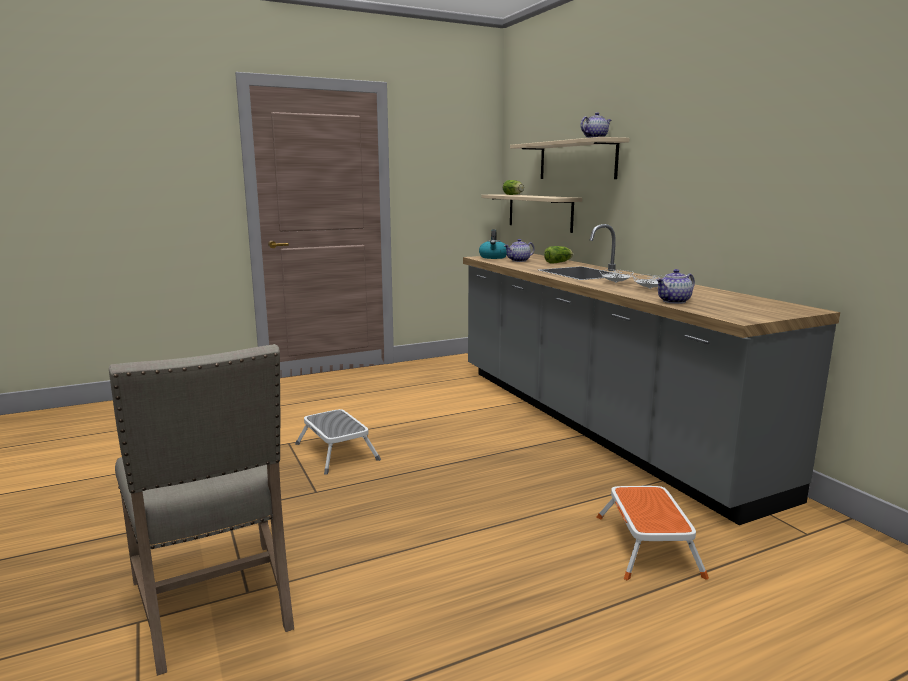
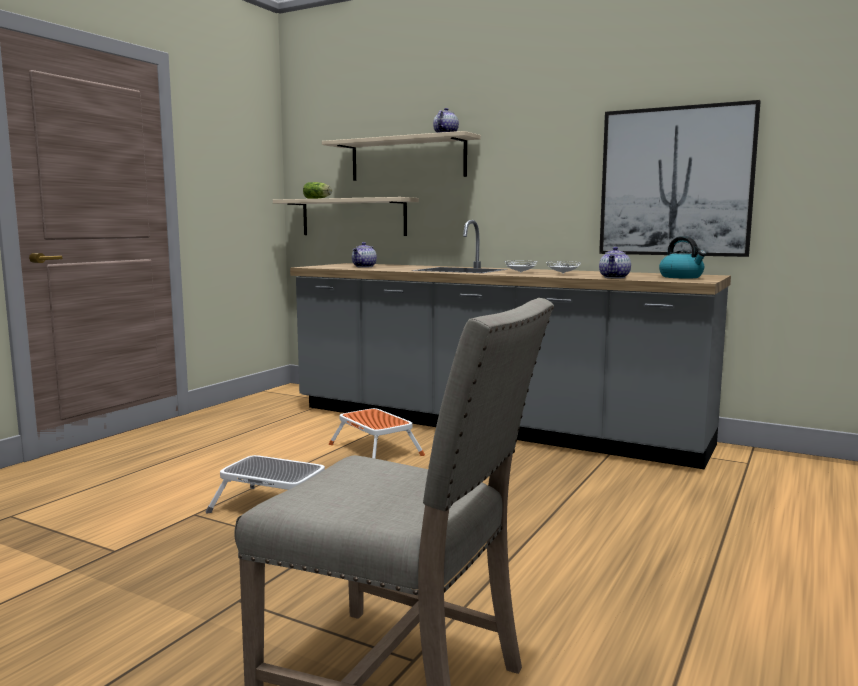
camera: 35 degrees left, 5 degrees down
kettle [479,229,507,259] -> kettle moved to [659,236,706,279]
lettuce [544,246,573,263] -> none
orange step ladder [596,486,709,581] -> orange step ladder moved to [328,408,425,459]
none -> picture [599,100,761,257]

